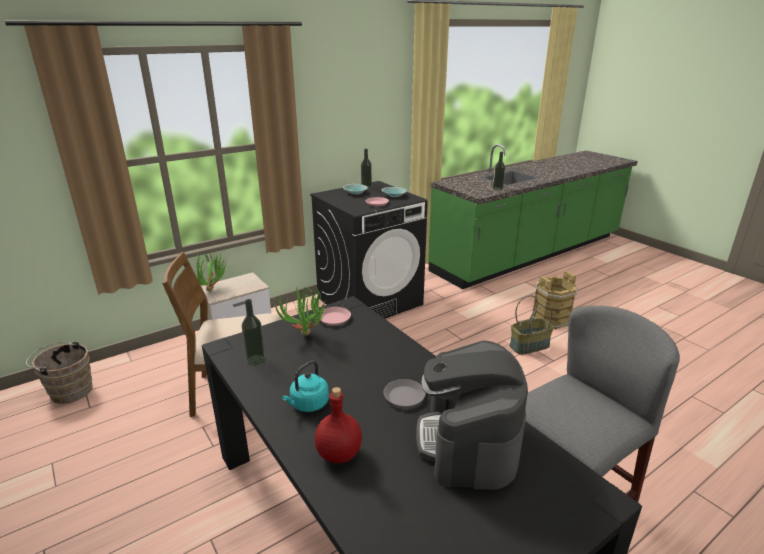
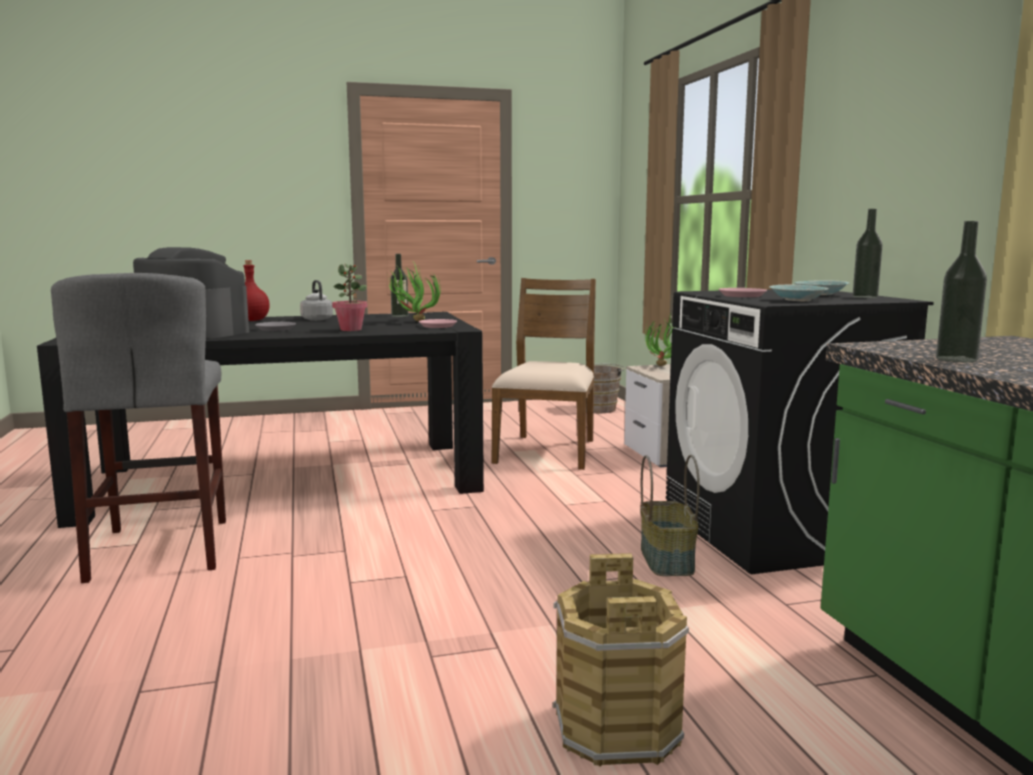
camera: 110 degrees right, 15 degrees down
turquoise kettle [282,361,329,412] -> grey kettle [300,280,333,321]
basket [510,295,554,355] -> basket moved to [640,455,700,576]
none -> potted plant [332,263,368,331]

